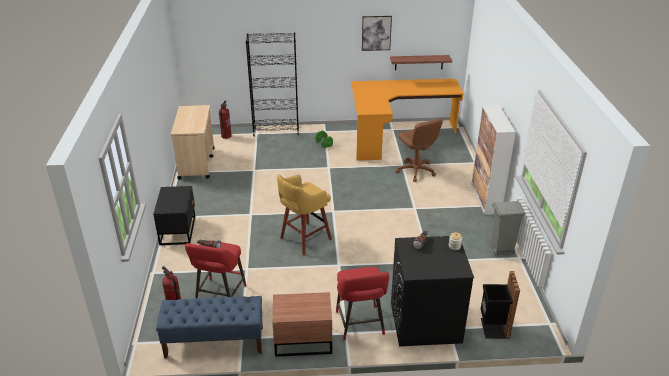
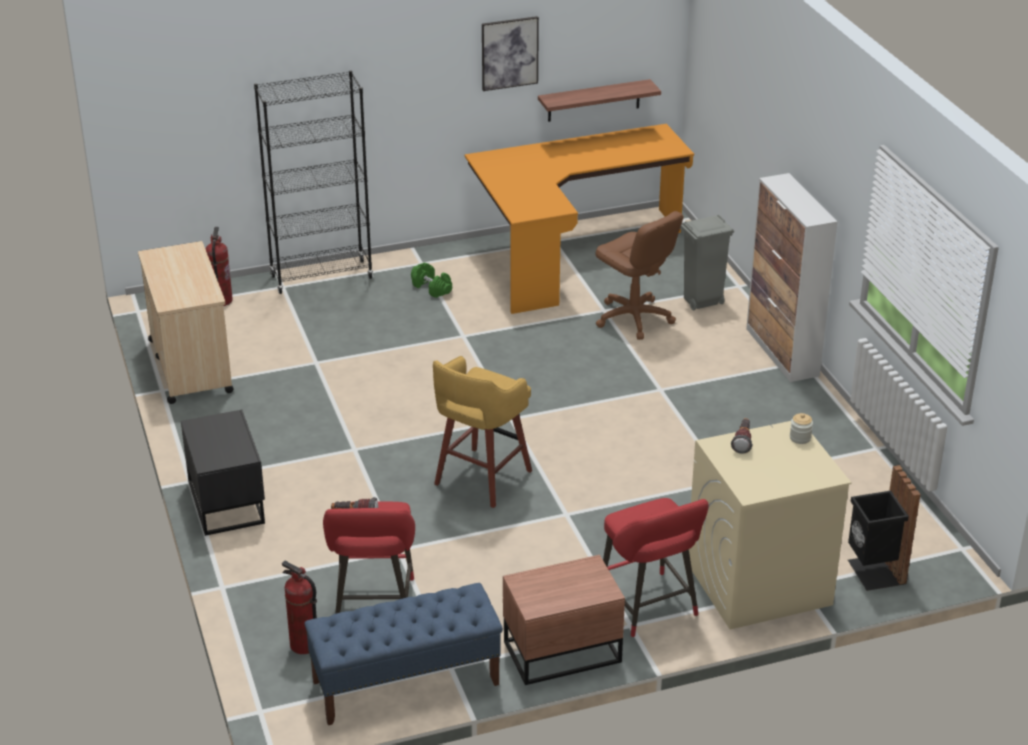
camera: 15 degrees left, 0 degrees up
black washing machine [391,236,474,346] -> beige washing machine [689,421,851,630]
grey trash can [491,201,526,256] -> grey trash can moved to [680,214,734,310]

